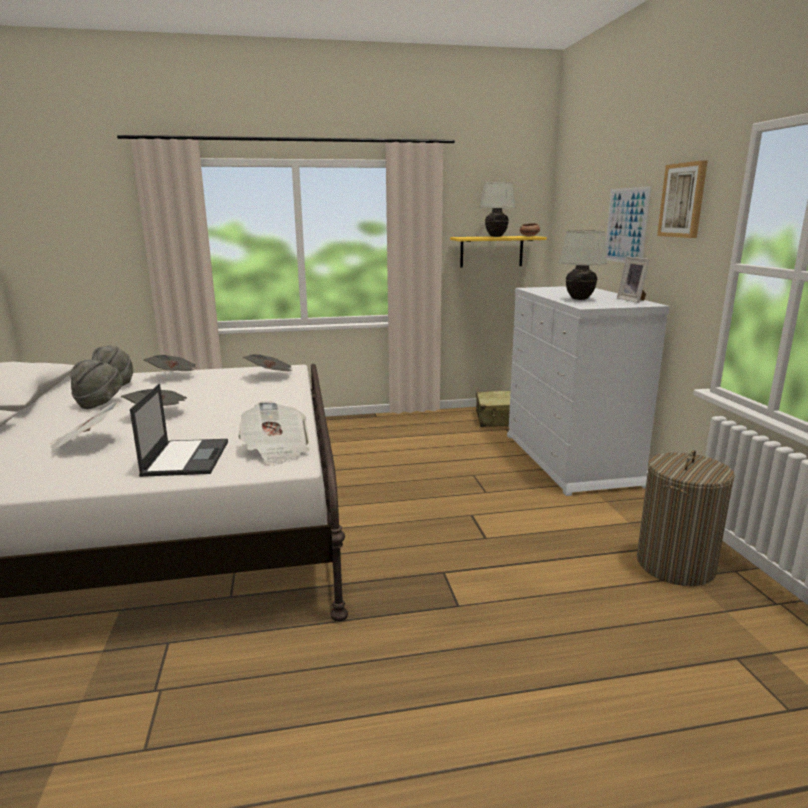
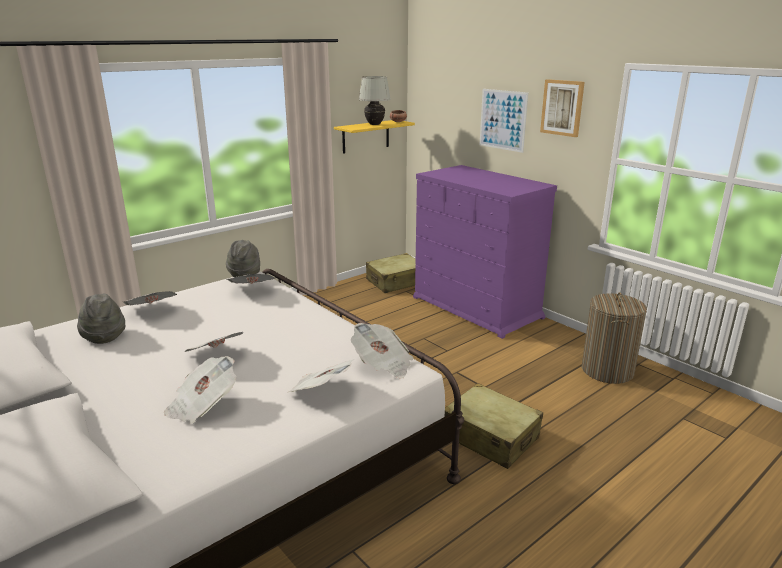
camera: 30 degrees left, 5 degrees up
grey hat [70,359,123,409] -> grey hat moved to [226,240,260,277]
laptop [130,384,228,477] -> newspaper [287,359,355,393]
white dresser [507,286,670,496] -> purple dresser [413,165,557,339]
white table lamp [559,230,608,300] -> none
picture frame [617,256,650,303] -> none
none -> beige suitcase [444,383,543,469]

